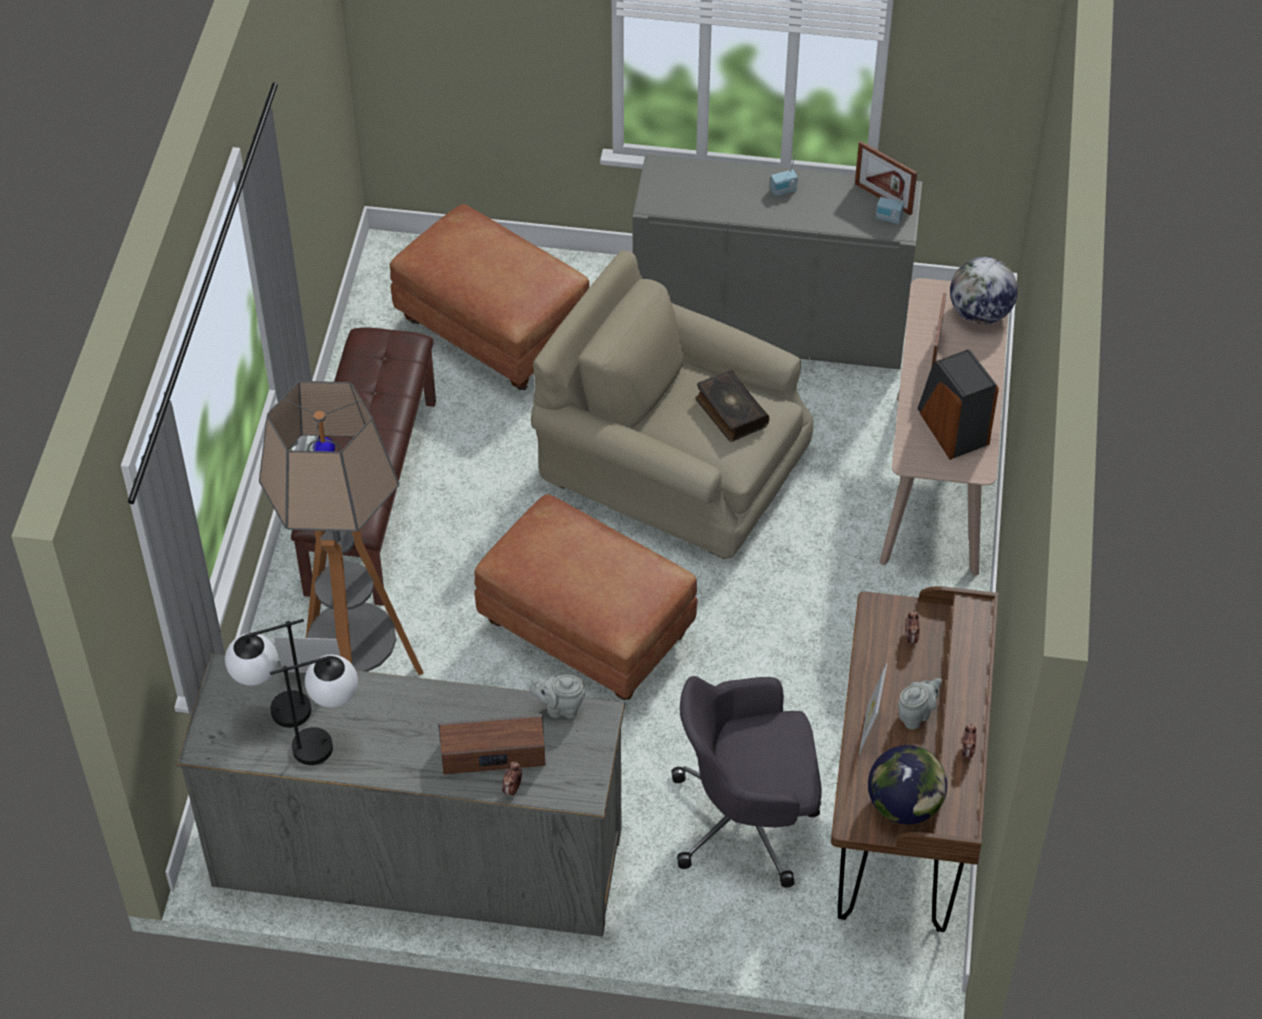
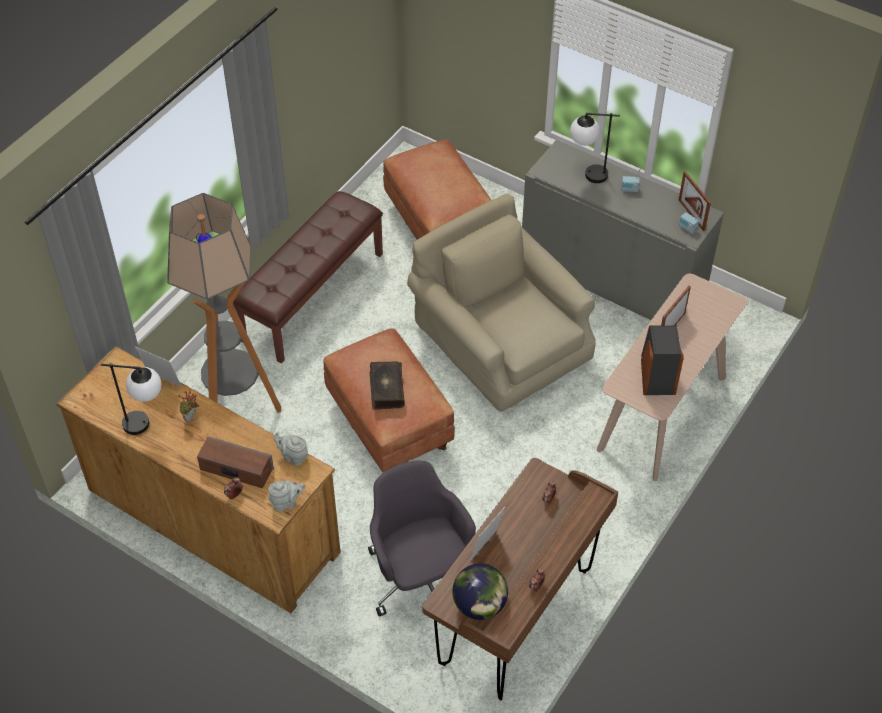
camera: 25 degrees right, 0 degrees up
grey dresser [176,653,625,937] -> brown dresser [56,346,341,613]
table lamp [225,619,311,728] -> table lamp moved to [570,113,620,183]
grey office chair [672,676,821,888] -> grey office chair turned 45 degrees clockwise [368,460,476,617]
book [695,370,769,442] -> book moved to [370,361,405,410]
grey teapot [898,678,942,729] -> grey teapot moved to [268,480,305,512]
globe [950,257,1018,324] -> none
none -> potted plant [178,389,199,422]

